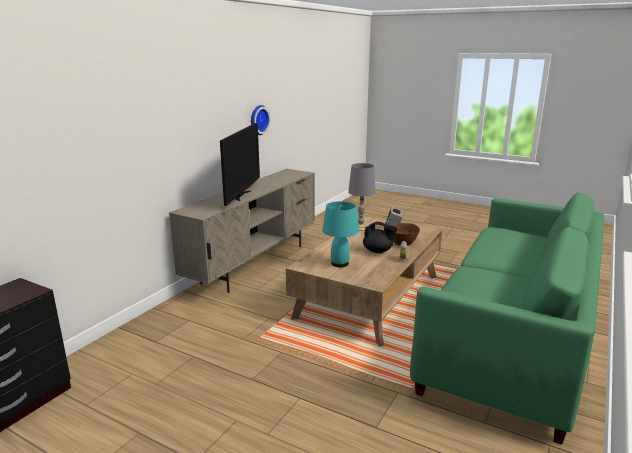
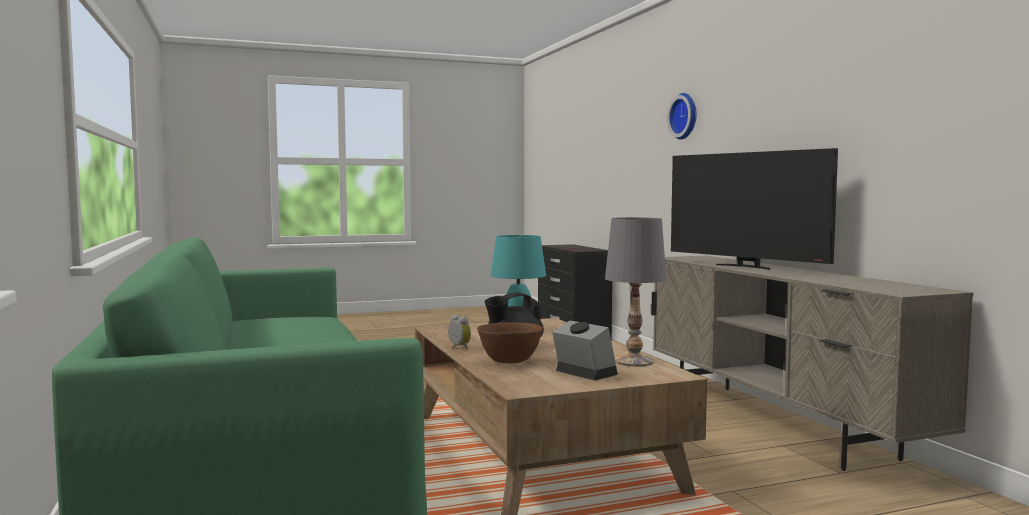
camera: 130 degrees right, 15 degrees down
wall clock [251,105,270,135] -> wall clock moved to [667,93,697,140]

